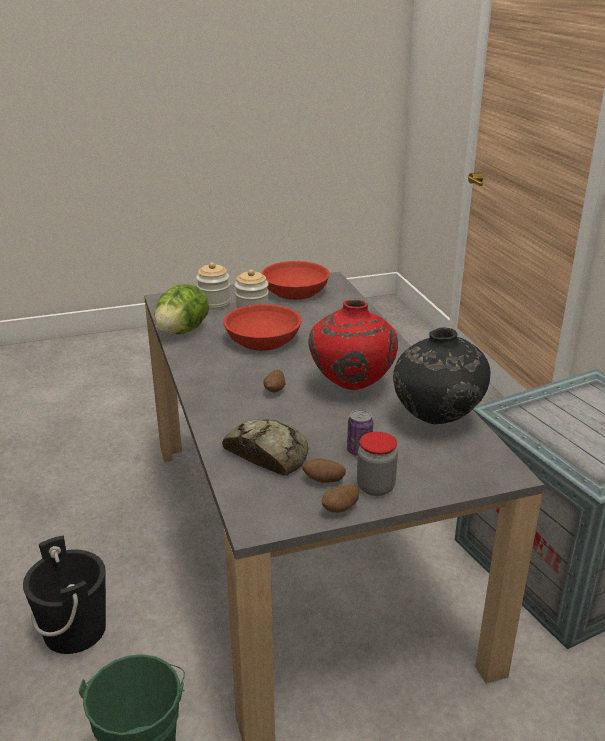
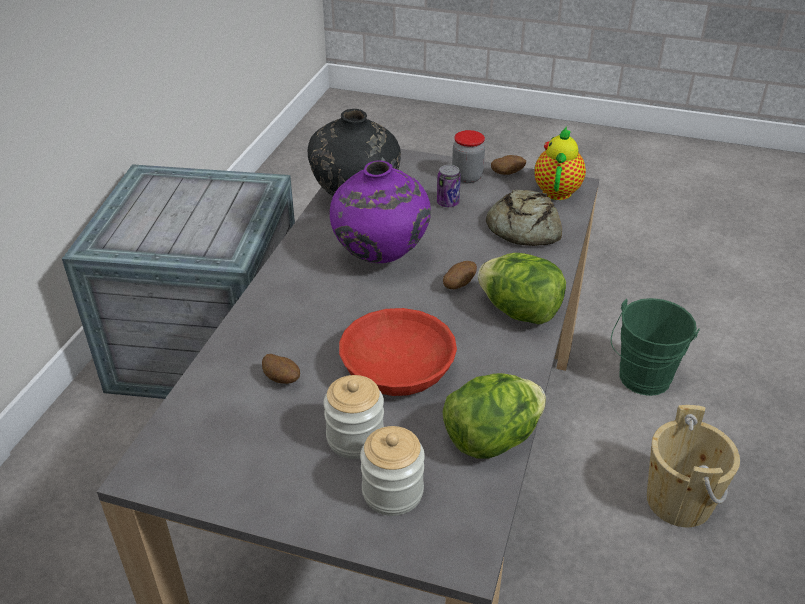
camera: 145 degrees left, 10 degrees up
black bucket [23,536,106,654] -> beige bucket [647,405,740,527]
red bowl [261,261,330,300] -> none
potato [303,458,346,483] -> potato moved to [262,354,300,384]
red vase [308,300,398,390] -> purple vase [330,160,431,263]
none -> lettuce [478,253,566,324]
none -> teapot [534,127,586,200]

